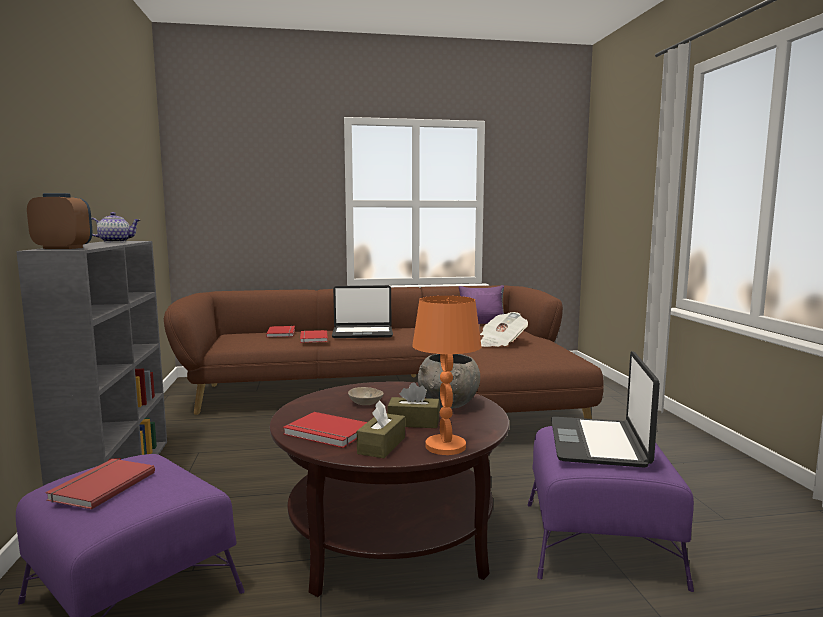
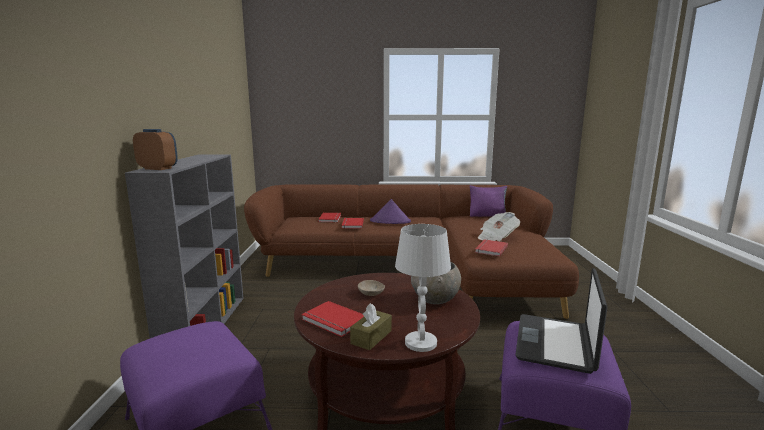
camera: 10 degrees right, 5 degrees up
red book [45,459,155,510] -> red book moved to [475,239,508,256]
teapot [91,212,140,242] -> none
laptop [332,286,393,338] -> purple hat [370,199,411,224]
brown tissue box [387,382,440,428] -> none
orange table lamp [412,296,481,455] -> white table lamp [395,224,451,352]

